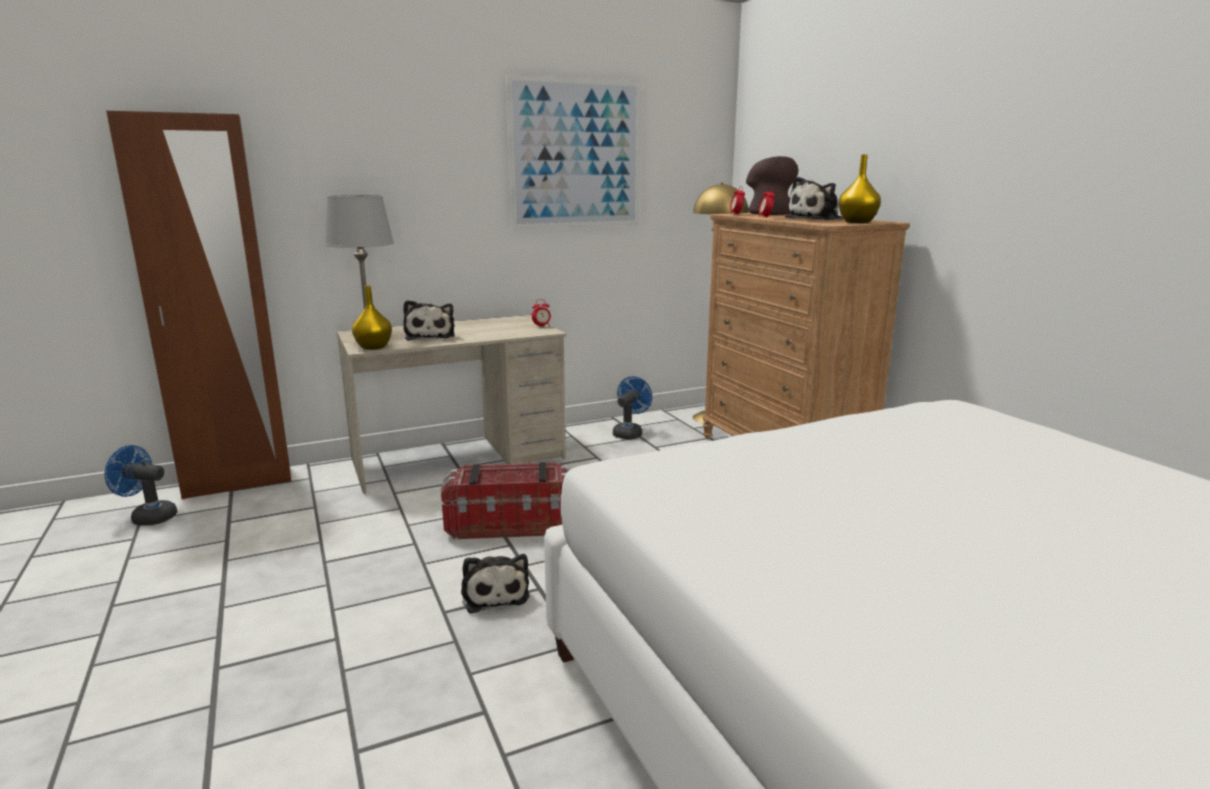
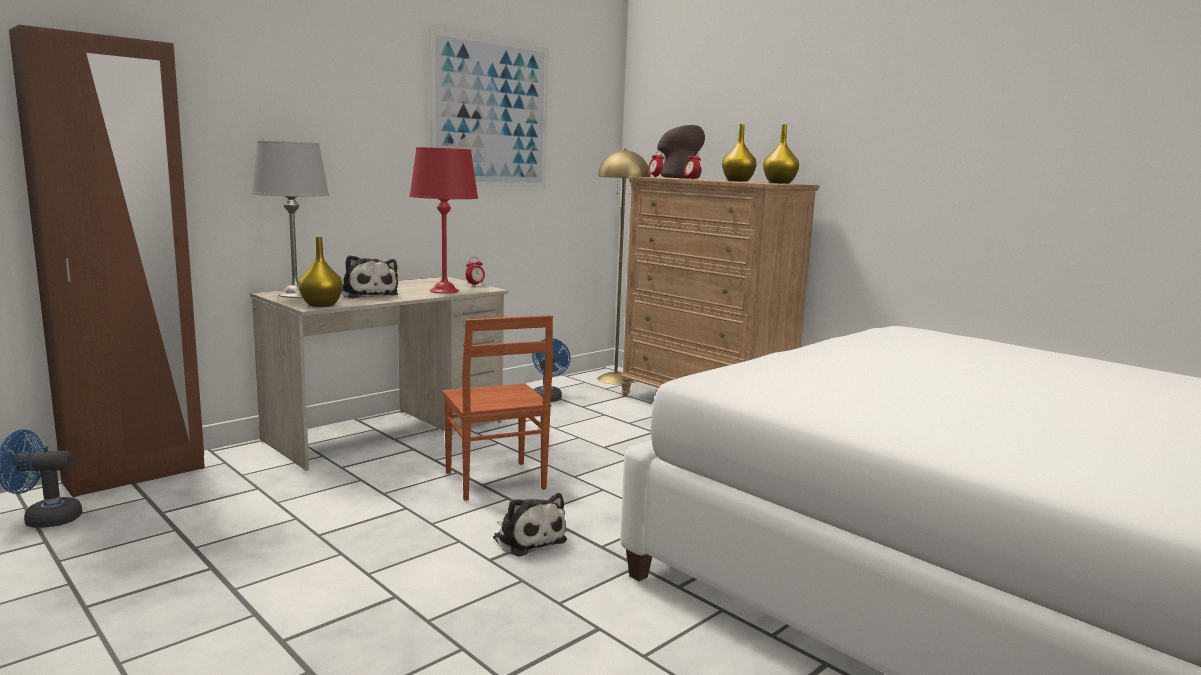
camera: 20 degrees left, 5 degrees down
storage box [441,462,571,539] -> brown chair [443,315,553,501]
plush toy [785,177,843,220] -> yellow vase [722,124,757,182]
none -> red table lamp [409,147,478,294]

